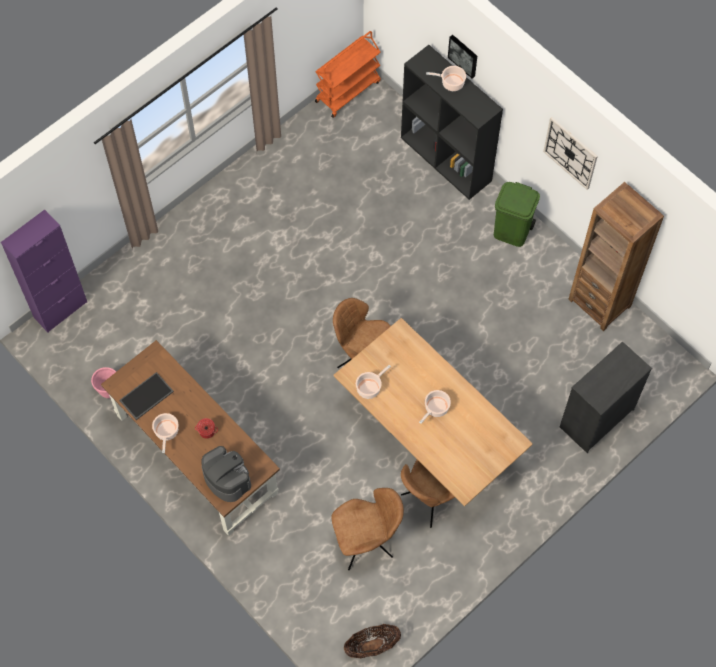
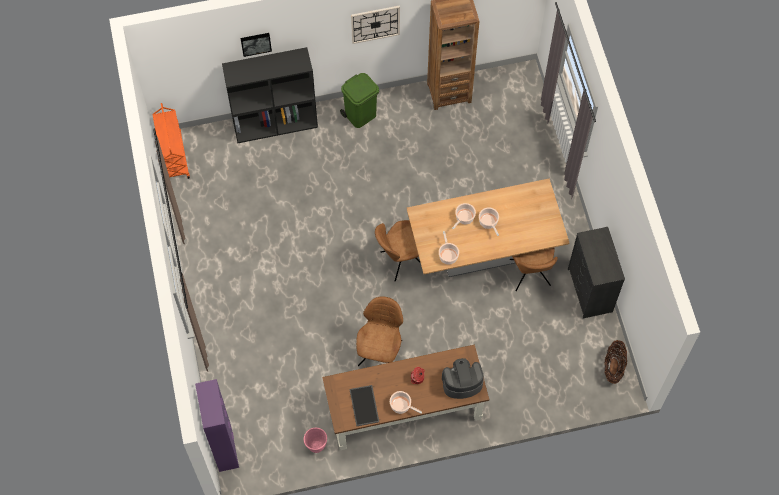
camera: 60 degrees left, 0 degrees up
brown chair [331,488,404,570] -> brown chair moved to [356,296,403,366]
cooking pot [426,66,466,91] -> cooking pot moved to [452,203,476,230]
black dresser [560,341,652,453] -> black dresser moved to [568,227,625,318]

